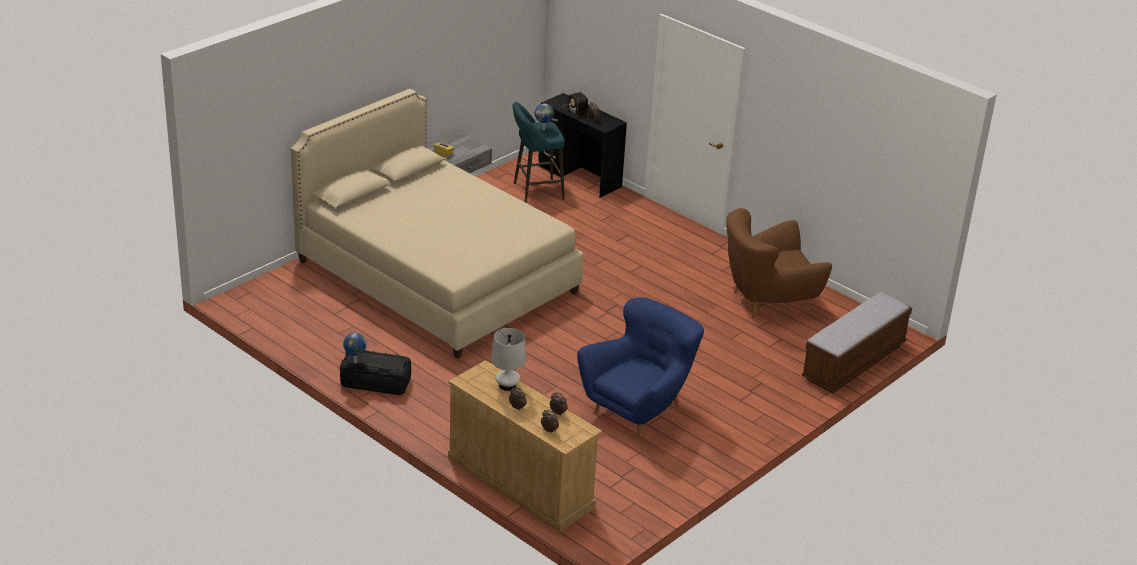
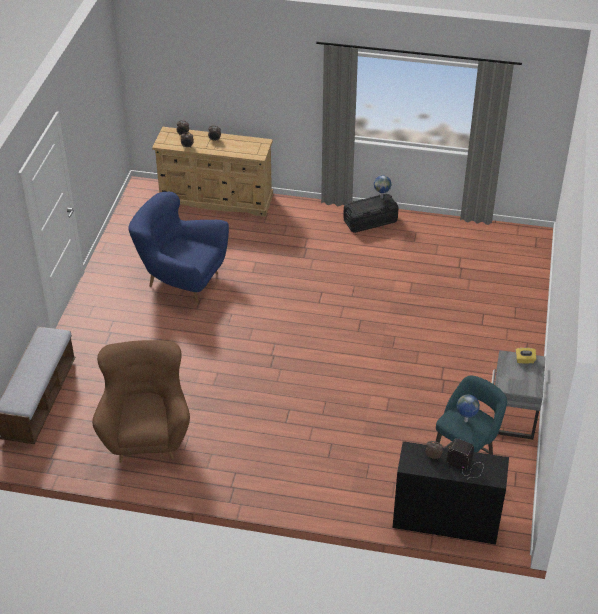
camera: 150 degrees right, 10 degrees up
beige bed [291,89,583,359] -> none
white table lamp [491,328,526,391] -> none
blue armchair [577,297,704,438] -> blue armchair turned 105 degrees clockwise [128,192,229,302]
brown armchair [726,208,832,319] -> brown armchair turned 45 degrees counterclockwise [92,340,190,463]

